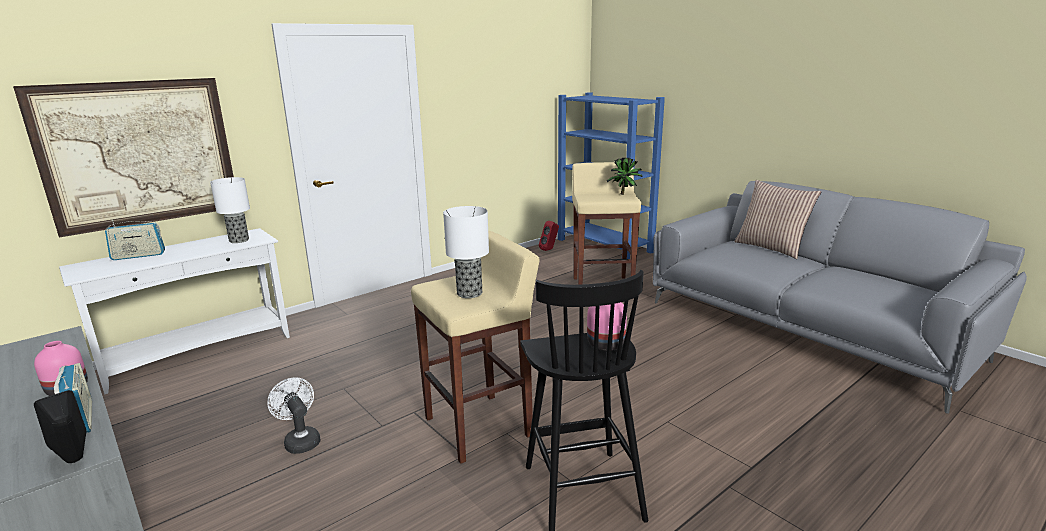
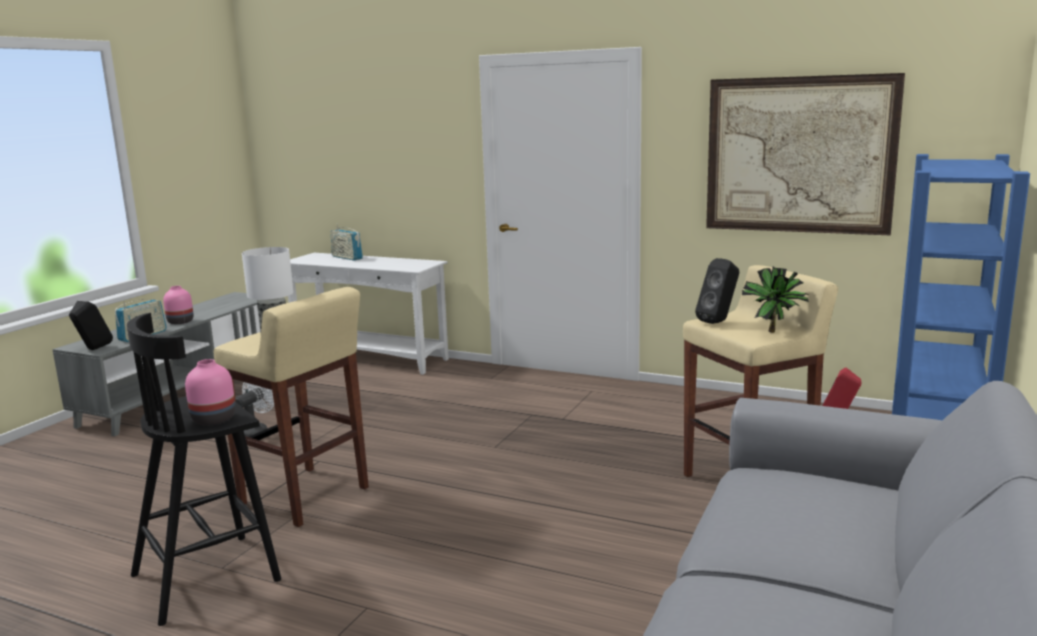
camera: 65 degrees right, 5 degrees down
picture [13,78,234,238] -> picture moved to [706,73,905,236]
table lamp [210,177,250,243] -> none
pillow [735,180,821,259] -> none
none -> black speaker [695,258,739,324]

